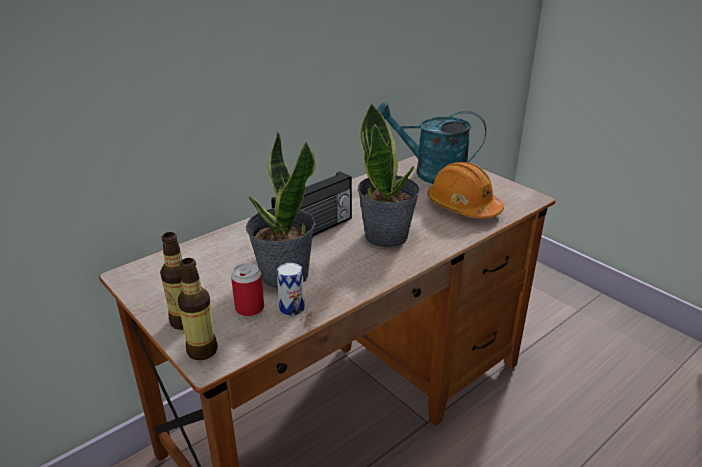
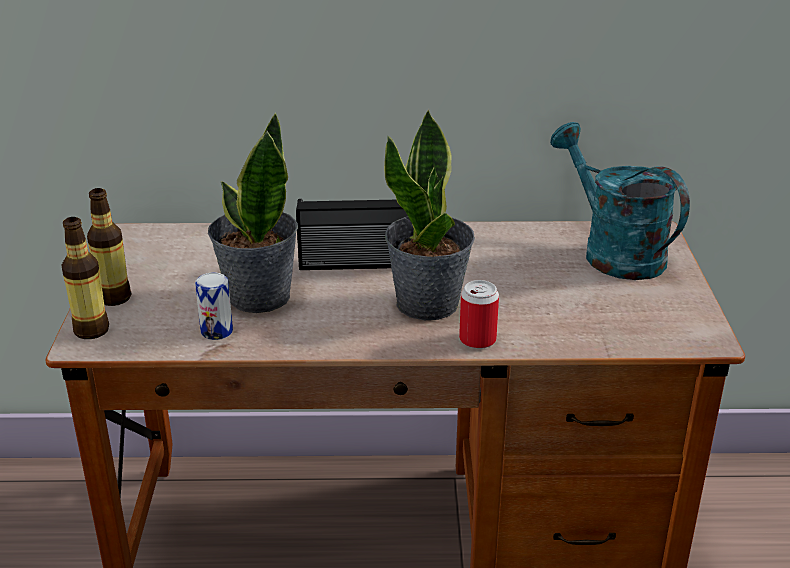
camera: 40 degrees right, 0 degrees up
can [231,263,264,317] -> can moved to [459,280,499,349]
orange hard hat [427,162,504,219] -> none

